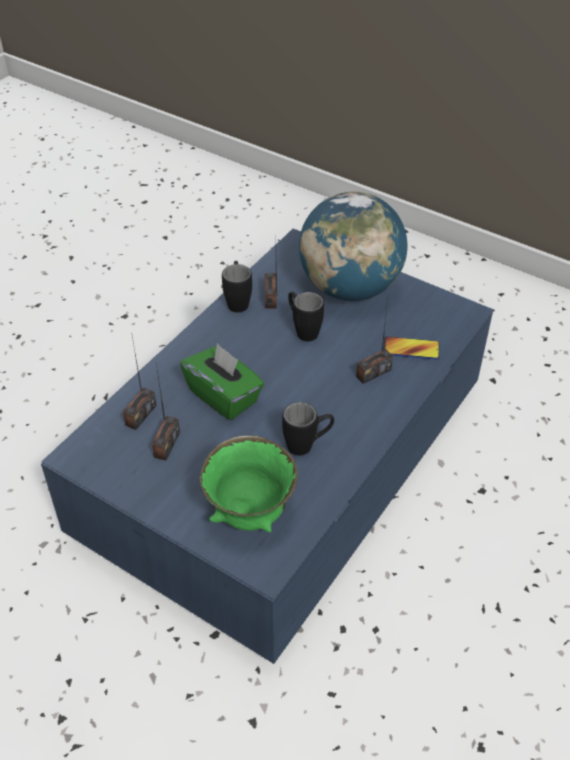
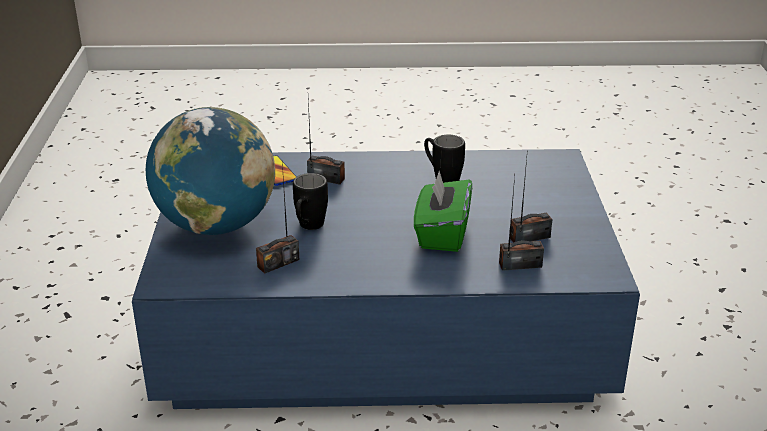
camera: 125 degrees left, 15 degrees down
green bowl [200,435,298,533] -> none
black mug [222,261,252,313] -> none

